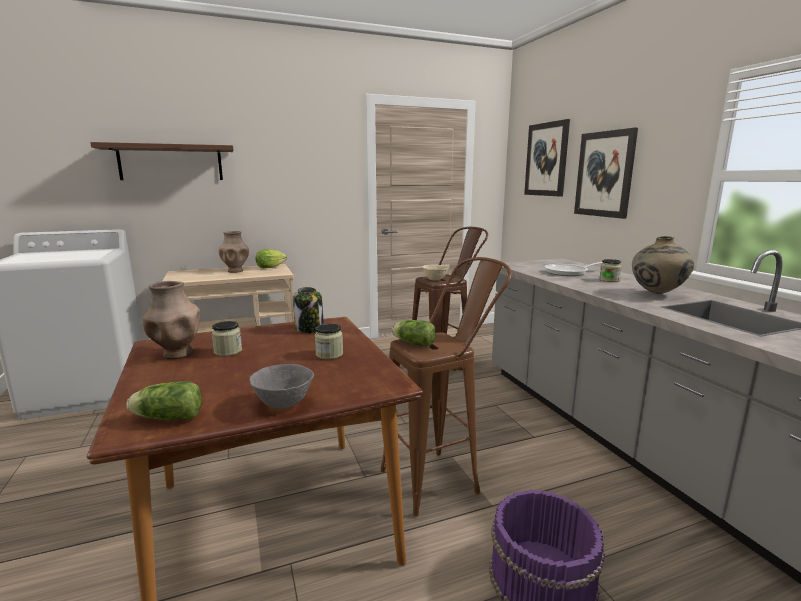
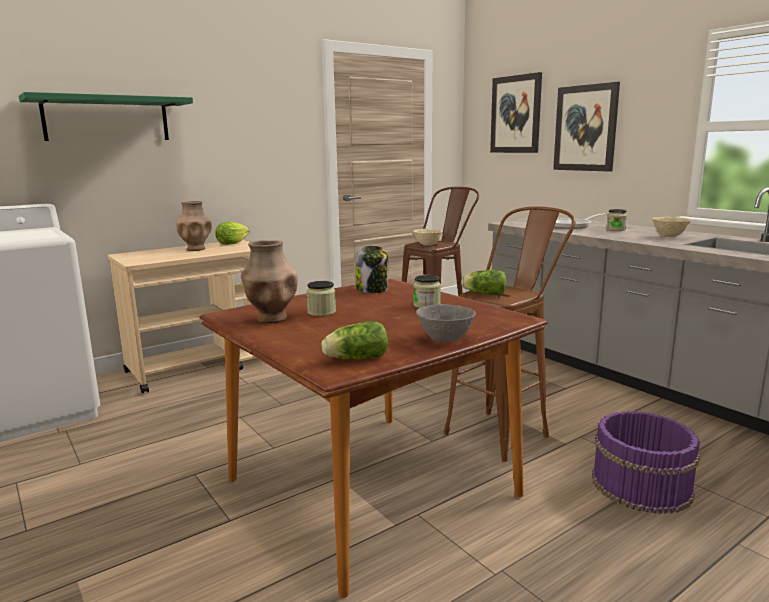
camera: 15 degrees left, 0 degrees up
brown shelf [90,142,233,180] -> green shelf [19,92,193,141]
beige vase [632,236,694,294] -> beige bowl [652,217,691,237]

